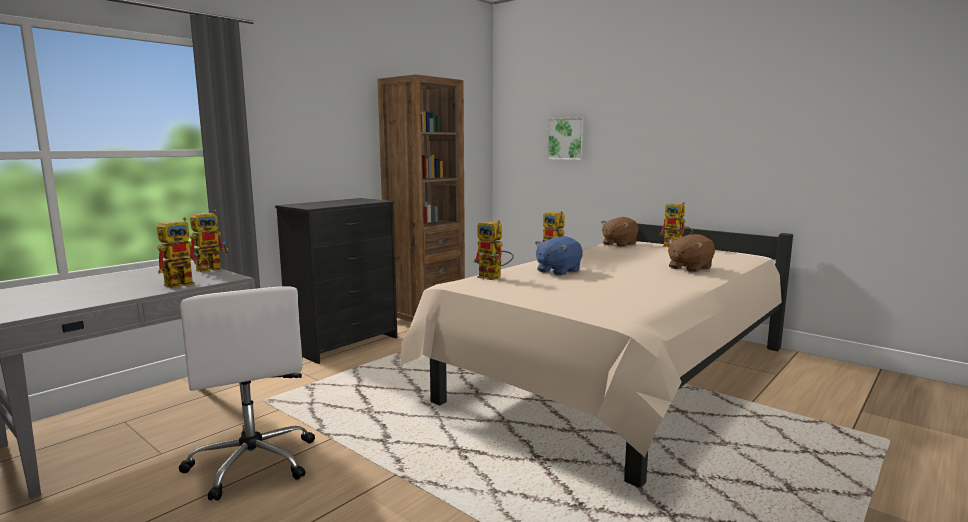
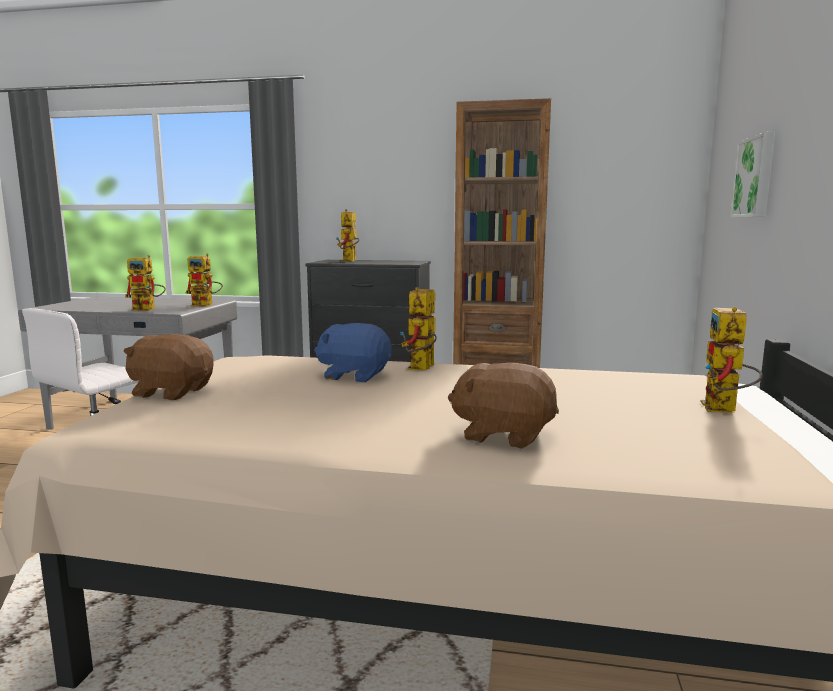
camera: 60 degrees right, 0 degrees up
toy robot [474,220,514,280] -> toy robot moved to [336,209,360,262]
brown plush toy [601,217,639,247] -> brown plush toy moved to [123,334,214,400]

